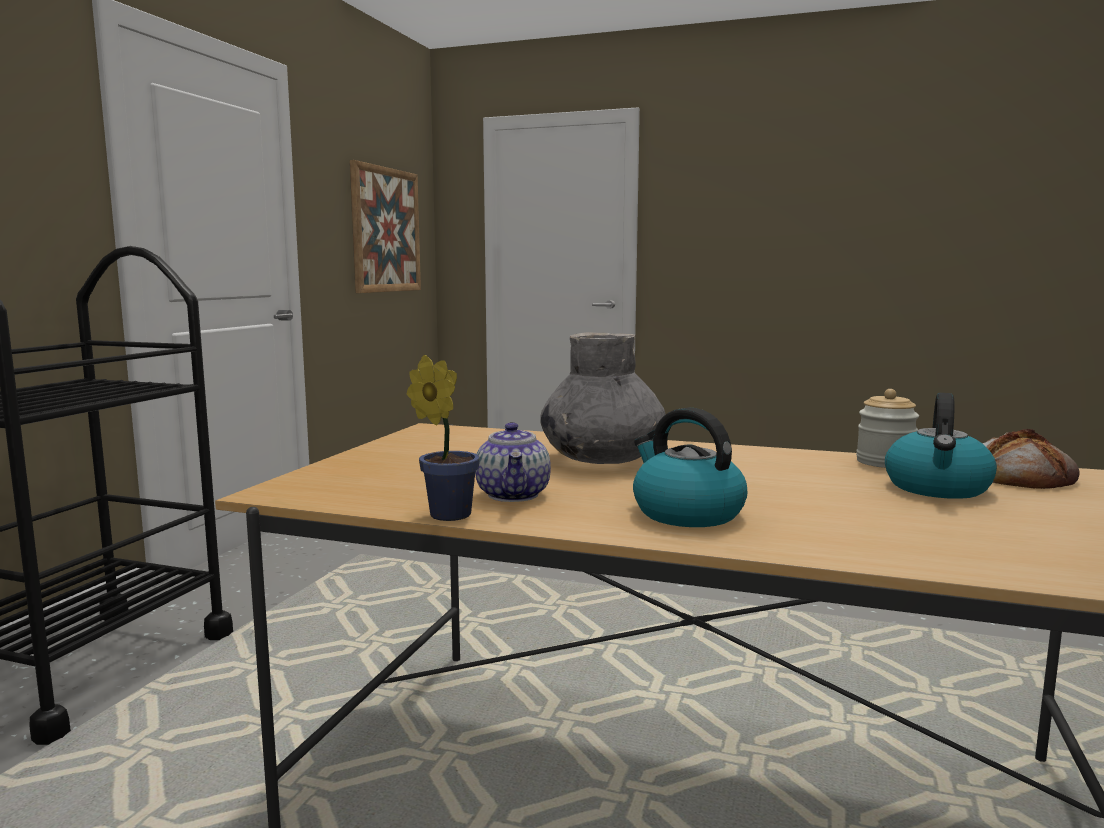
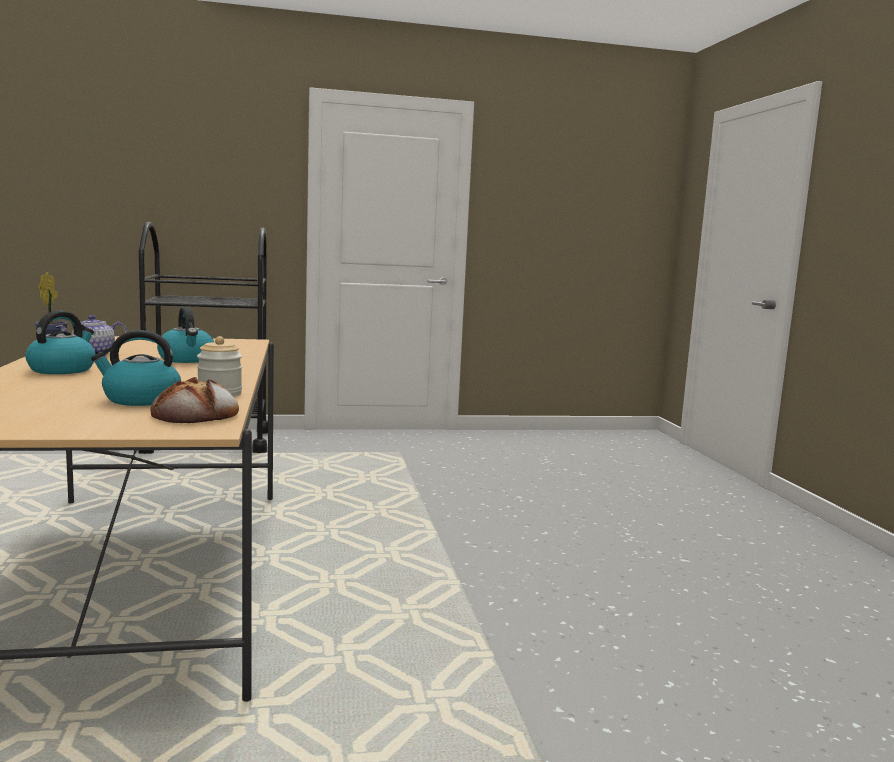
camera: 60 degrees right, 0 degrees up
picture [350,160,421,293] -> none
grey vase [540,332,666,464] -> kettle [157,307,214,363]

